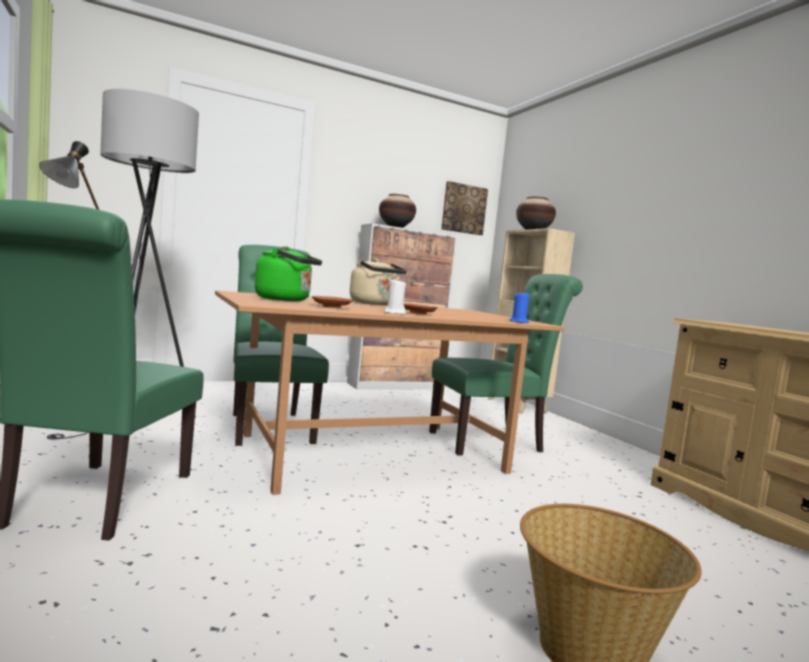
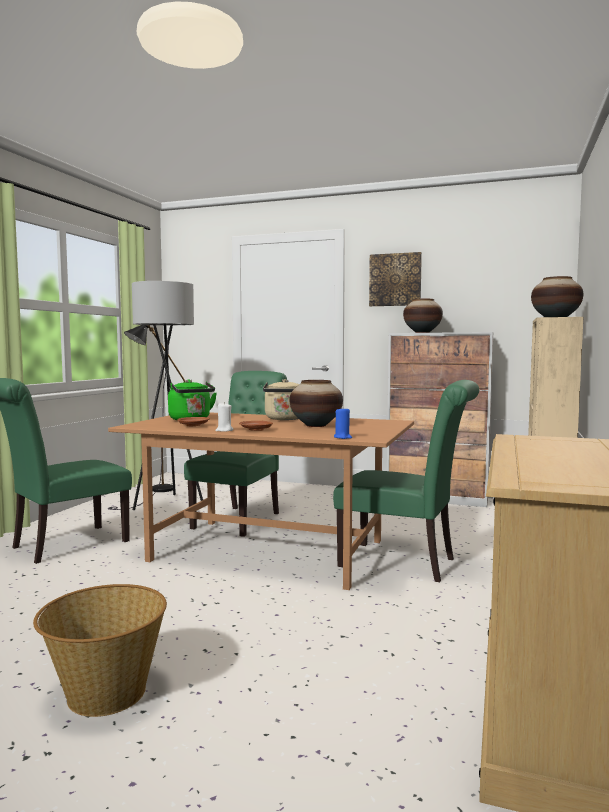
camera: 45 degrees right, 0 degrees up
picture [441,181,488,235] -> picture moved to [369,252,422,306]
none -> vase [290,380,343,427]

